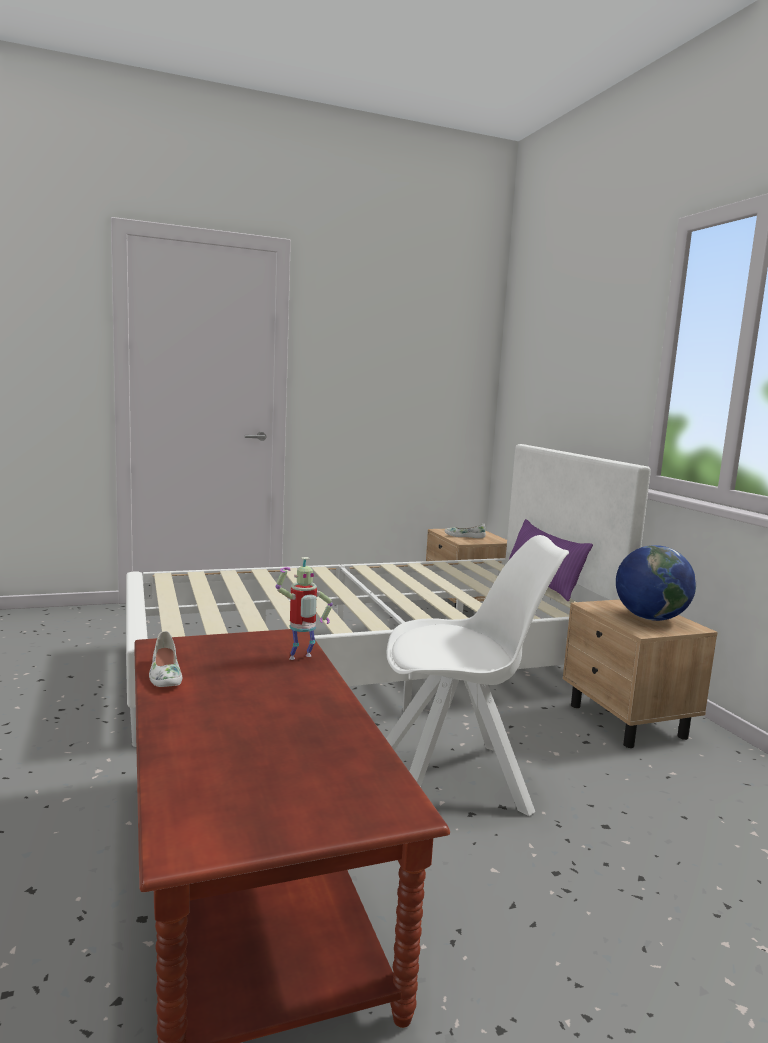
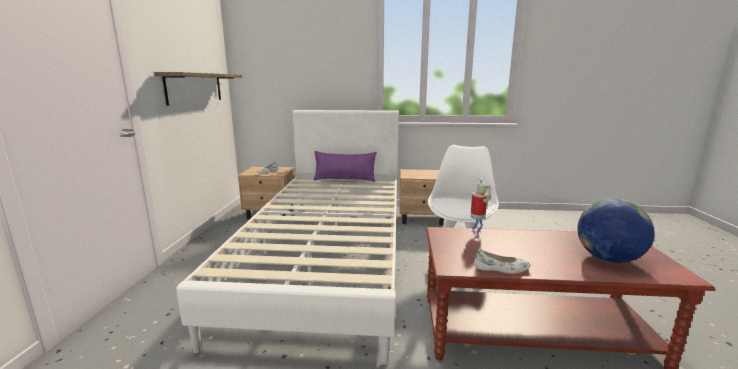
camera: 65 degrees left, 5 degrees up
globe [616,545,696,621] -> globe moved to [577,199,655,263]
none -> shelf [154,72,242,106]

